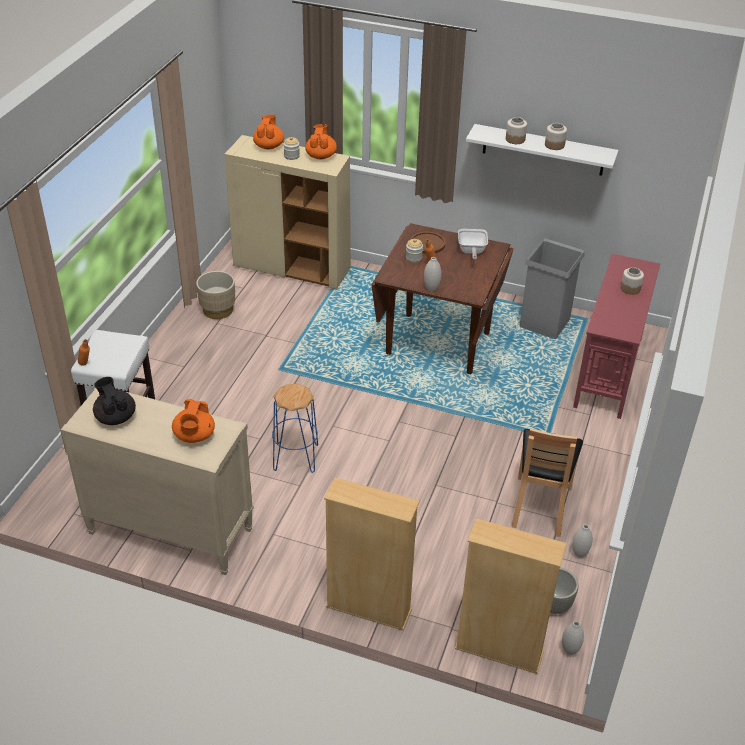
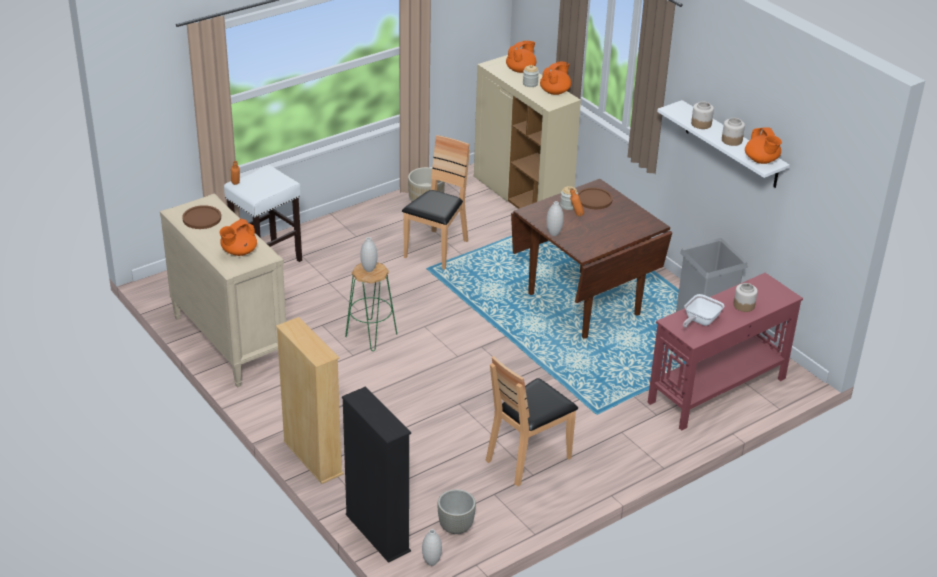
camera: 35 degrees right, 5 degrees down
black teapot [93,377,136,425] -> brown plate [182,205,221,229]
blue stool [272,384,318,473] -> green stool [345,262,397,351]
beige bookcase [455,518,567,674] -> black bookcase [342,387,411,563]
frying pan [458,229,488,260] -> frying pan moved to [683,294,724,328]
white vase [572,524,593,558] -> white vase moved to [360,237,378,272]
none -> brown chair [402,135,470,270]
none -> orange teapot [745,127,782,164]

